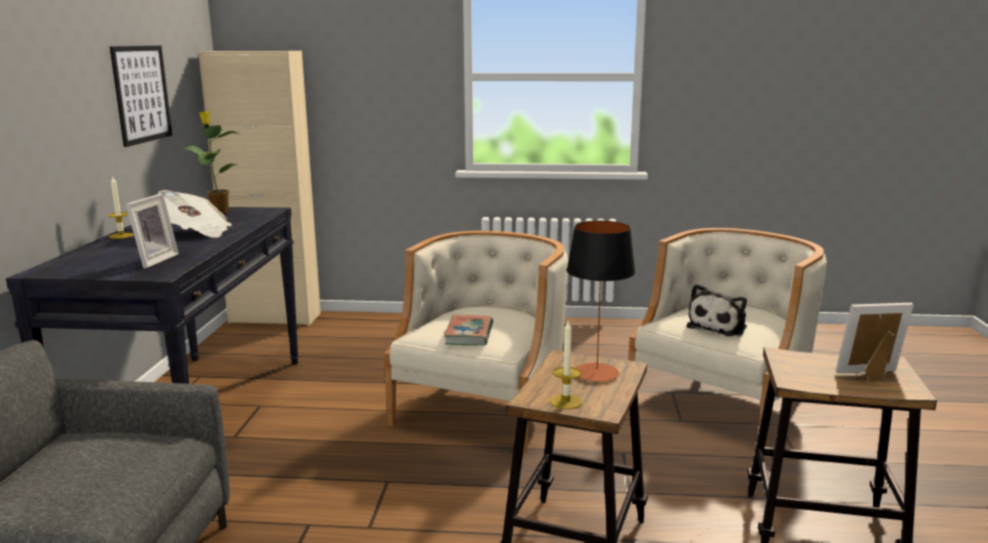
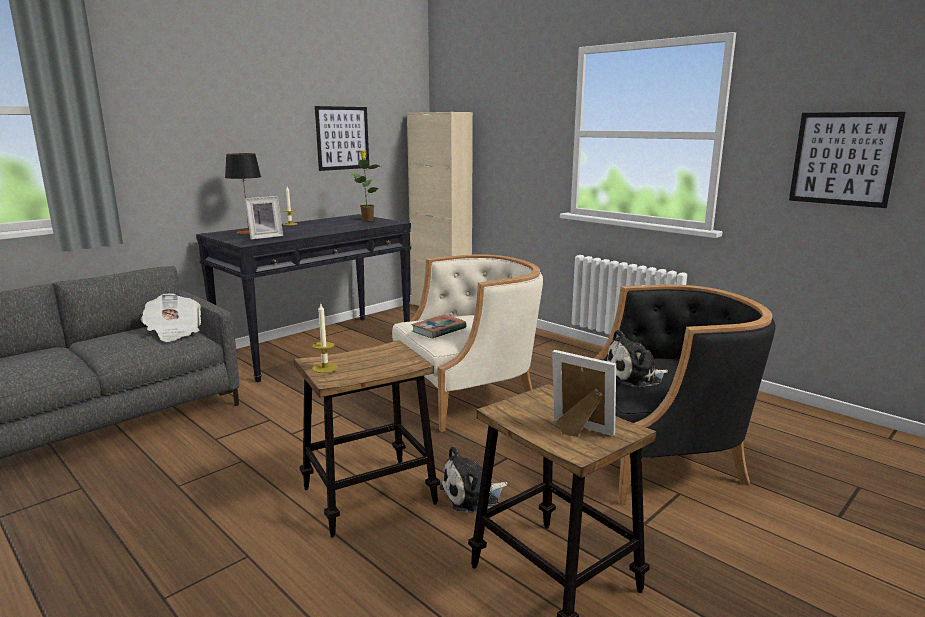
camera: 40 degrees right, 0 degrees up
newspaper [158,190,232,238] -> newspaper moved to [141,293,201,342]
table lamp [566,221,636,382] -> table lamp moved to [225,153,261,234]
beige armchair [628,228,827,447] -> black armchair [594,285,775,505]
none -> plush toy [440,446,508,513]
none -> picture [789,112,906,208]

